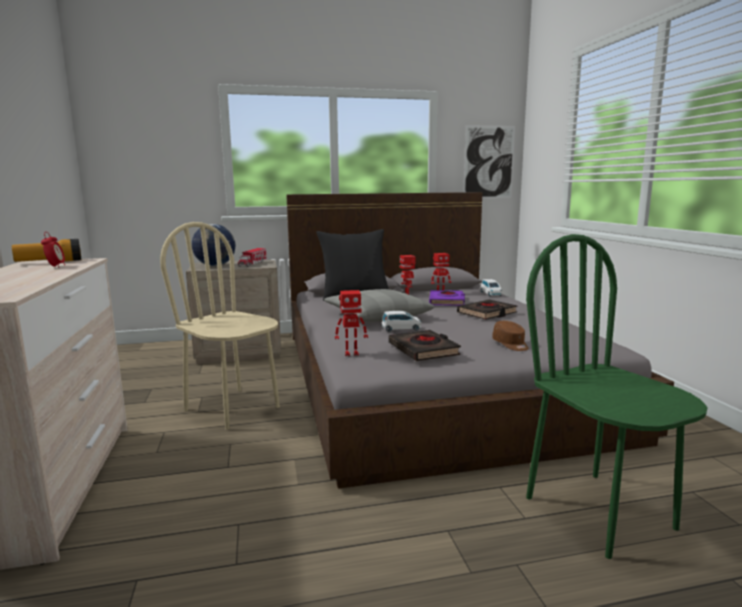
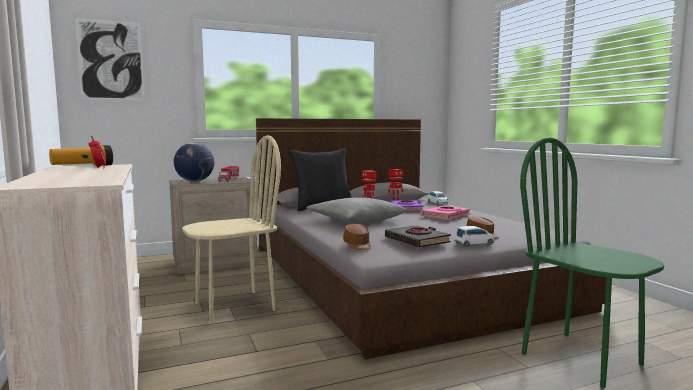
camera: 10 degrees left, 5 degrees down
beige chair [160,222,280,430] -> beige chair turned 120 degrees clockwise [182,135,281,323]
toy robot [335,290,368,356] -> brown cap [343,224,371,250]
white toy car [382,311,421,332] -> white toy car moved to [455,226,495,247]
black book [457,300,517,320] -> pink book [421,206,470,220]
picture [463,125,515,198] -> picture moved to [75,18,144,100]

